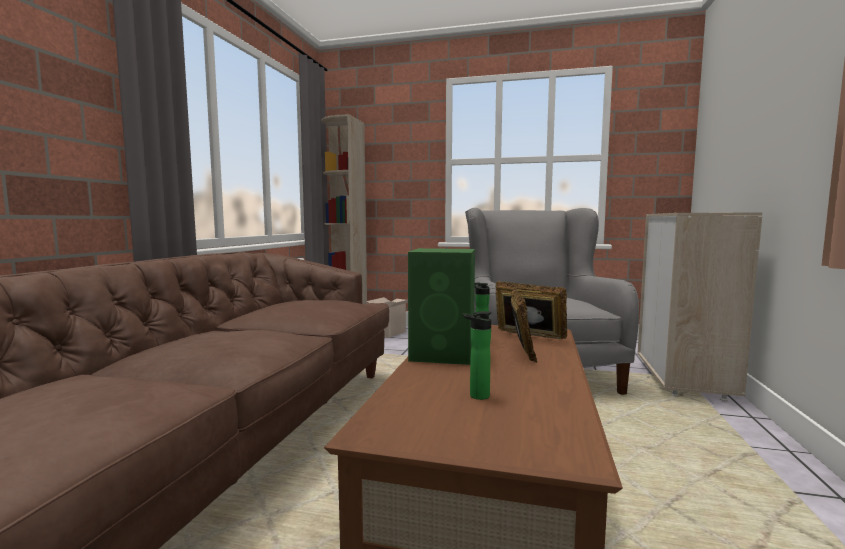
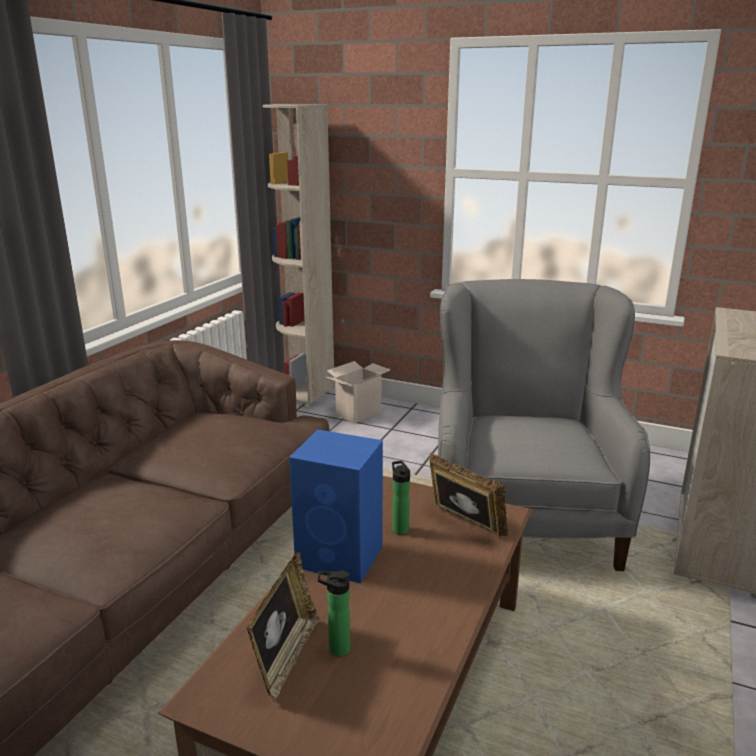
camera: 10 degrees right, 15 degrees up
green speaker [408,248,475,365] -> blue speaker [289,429,383,583]
picture frame [511,286,537,363] -> picture frame moved to [247,551,320,702]

